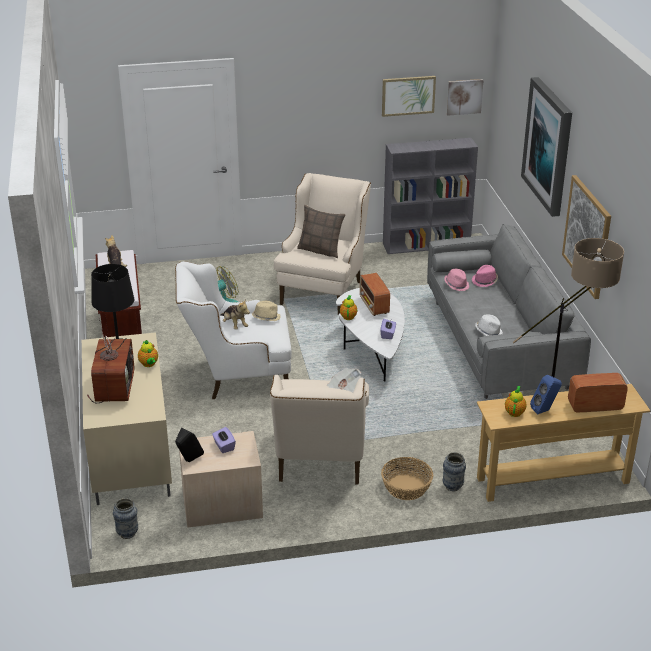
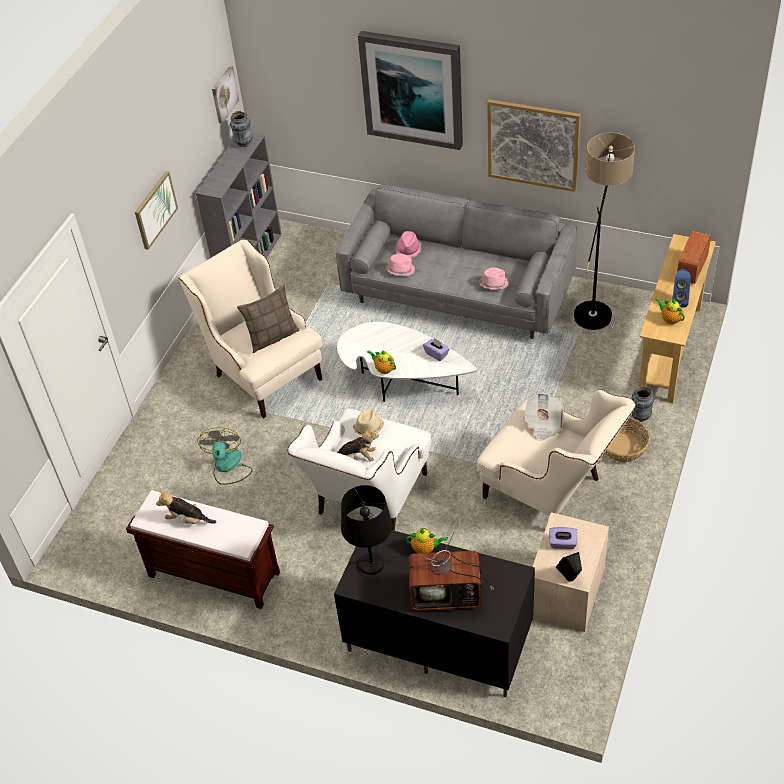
camera: 55 degrees left, 15 degrees up
beige tv stand [82,332,172,505] -> black tv stand [334,530,535,697]
television [87,319,134,403] -> television turned 150 degrees clockwise [409,532,494,611]
vase [113,498,138,539] -> vase moved to [230,111,253,147]
radio [360,273,390,316] -> none
picture [382,76,436,117] -> picture moved to [135,171,178,250]
white hat [475,314,503,336] -> pink hat [479,267,509,290]

